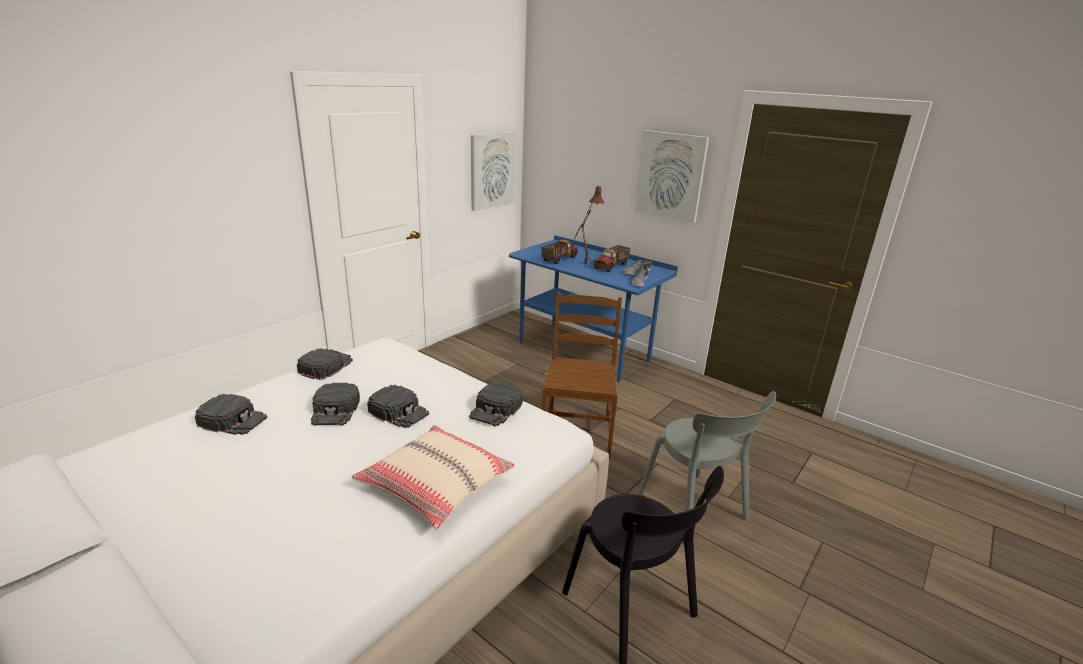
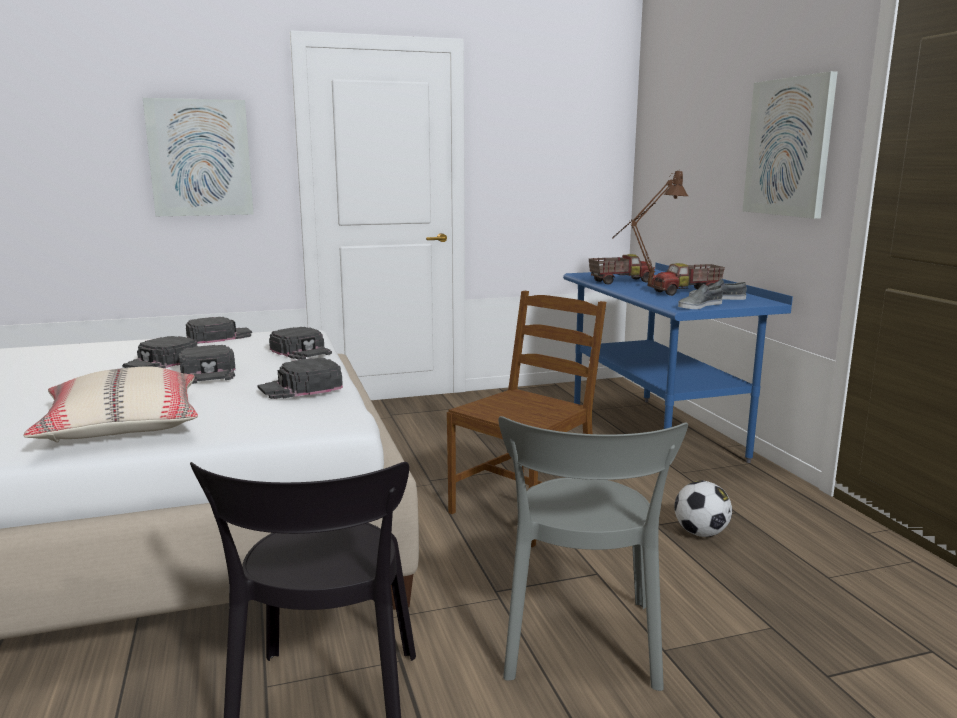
camera: 35 degrees right, 10 degrees down
black cap [195,394,268,435] -> black cap moved to [269,327,332,360]
picture [471,132,516,211] -> picture moved to [143,98,254,216]
none -> football [674,481,732,537]

